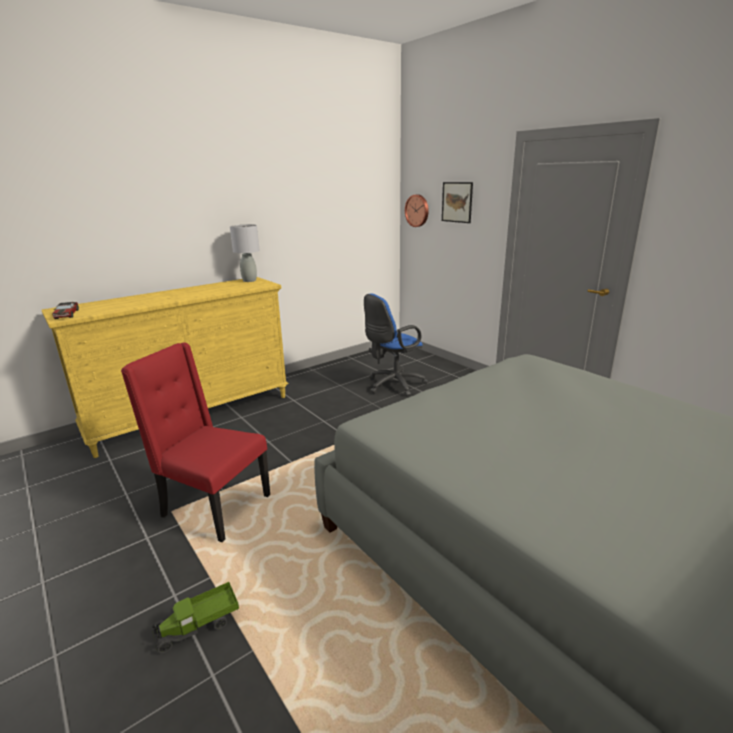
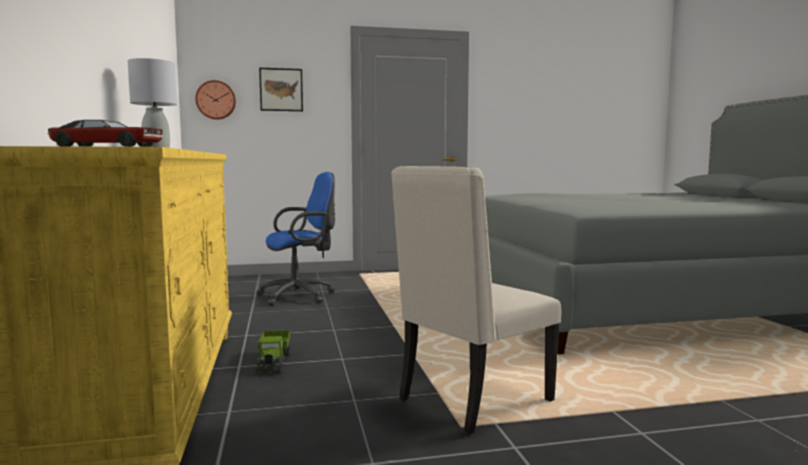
camera: 65 degrees left, 15 degrees down
red chair [121,342,270,542] -> beige chair [391,166,561,434]
toy truck [152,582,239,653] -> toy truck moved to [255,331,290,374]
blue office chair [364,293,428,397] -> blue office chair turned 105 degrees counterclockwise [256,172,335,306]

